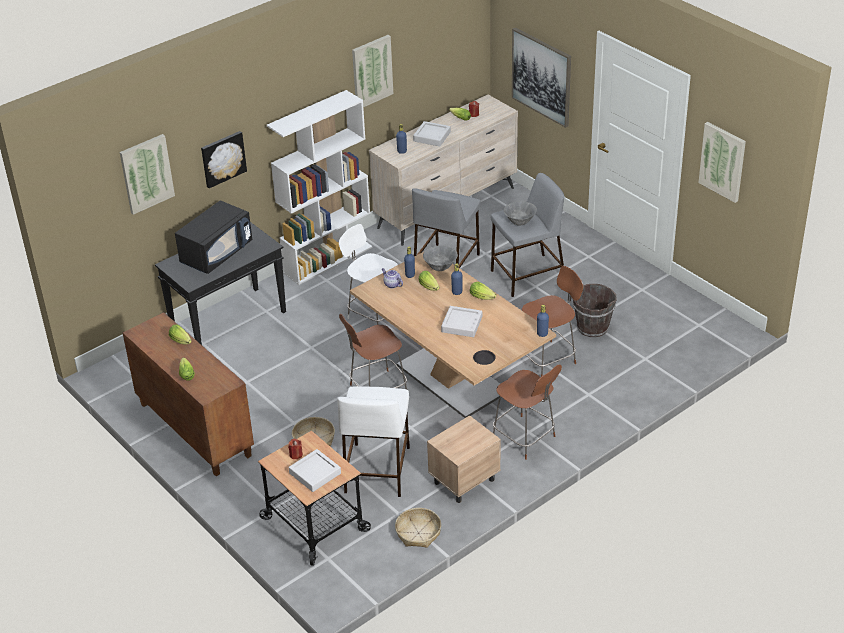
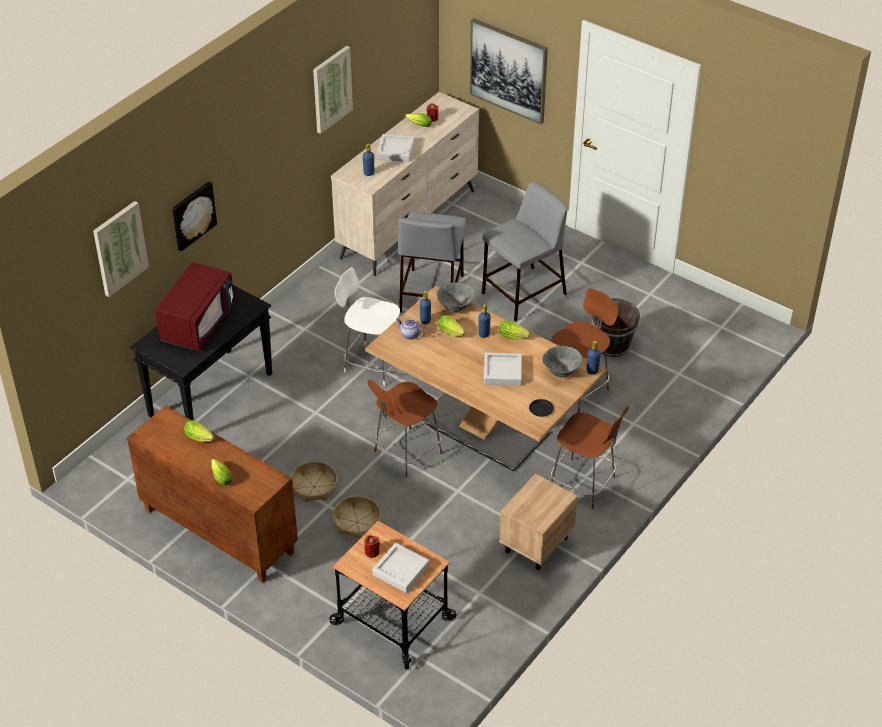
camera: 15 degrees left, 5 degrees up
black microwave [175,200,252,274] -> red microwave [155,262,235,351]
white bookcase [267,90,372,285] -> none
white stool [337,387,410,497] -> none
basket [395,508,441,548] -> basket moved to [290,461,337,502]
grey bowl [504,201,537,225] -> grey bowl moved to [542,346,582,377]
picture [698,122,746,203] -> none

